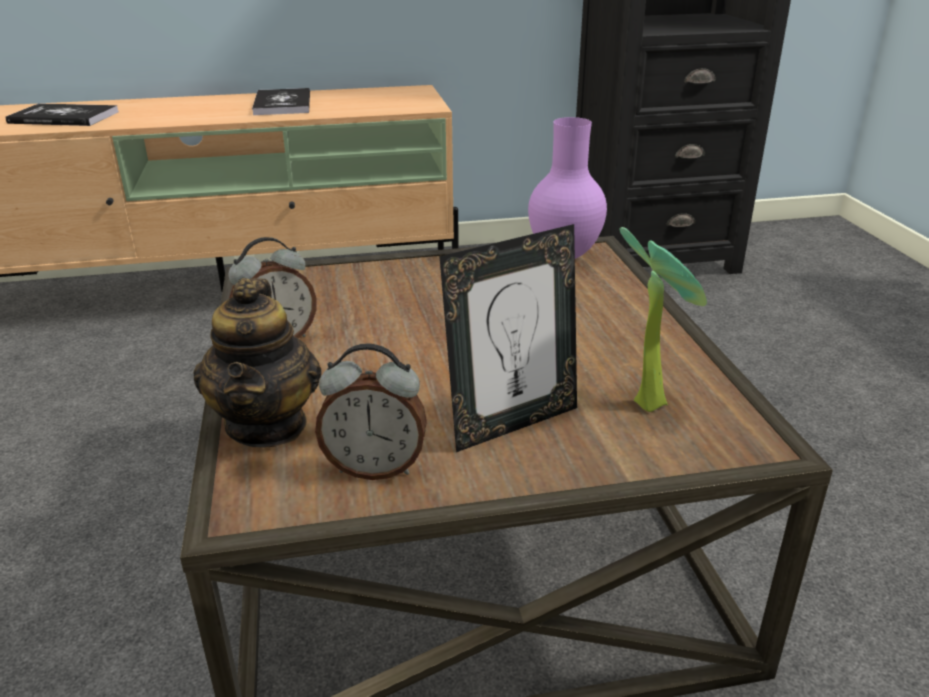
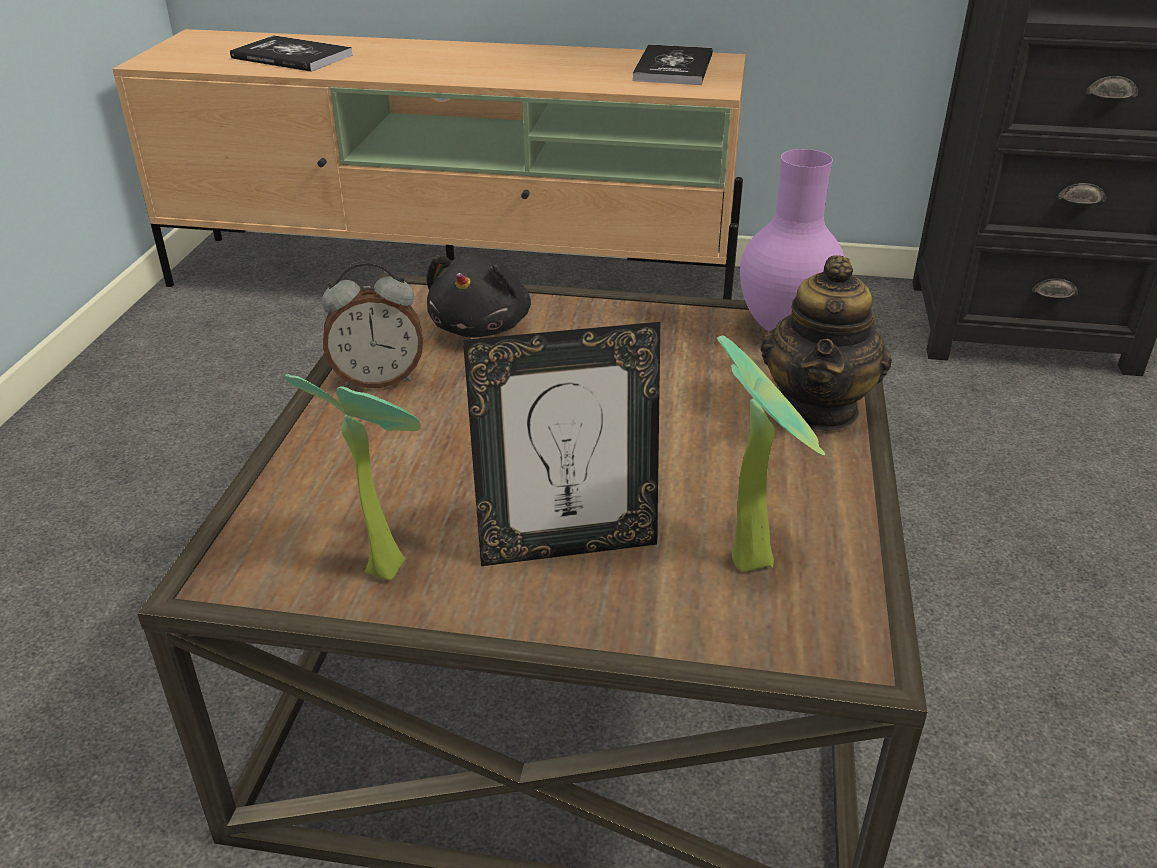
camera: 20 degrees right, 5 degrees up
teapot [193,278,322,448] -> teapot moved to [760,255,892,431]
book [252,88,310,115] -> book moved to [633,44,713,85]
alarm clock [315,343,427,480] -> potted plant [284,374,421,580]
none -> black plush toy [427,252,531,337]

